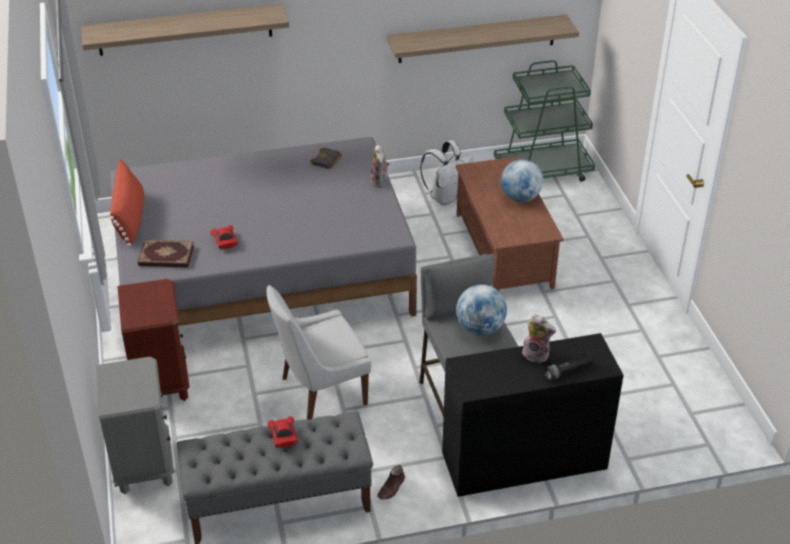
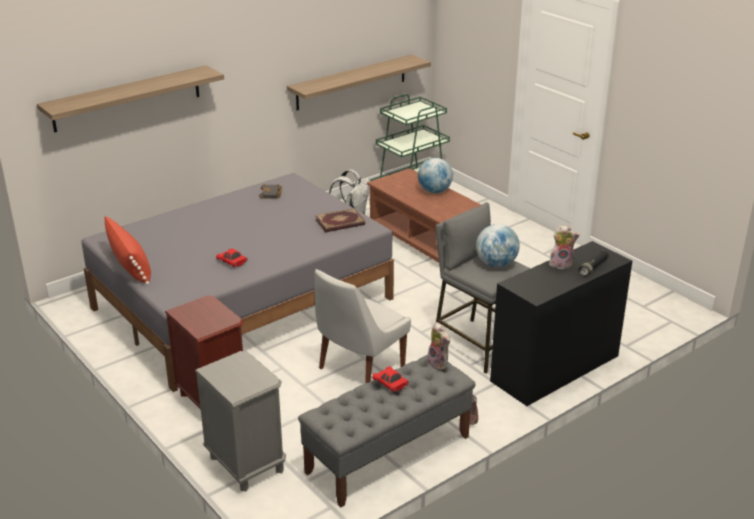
camera: 25 degrees left, 10 degrees down
book [138,239,194,267] -> book moved to [315,208,365,232]
plush toy [370,144,390,188] -> plush toy moved to [427,322,450,370]

